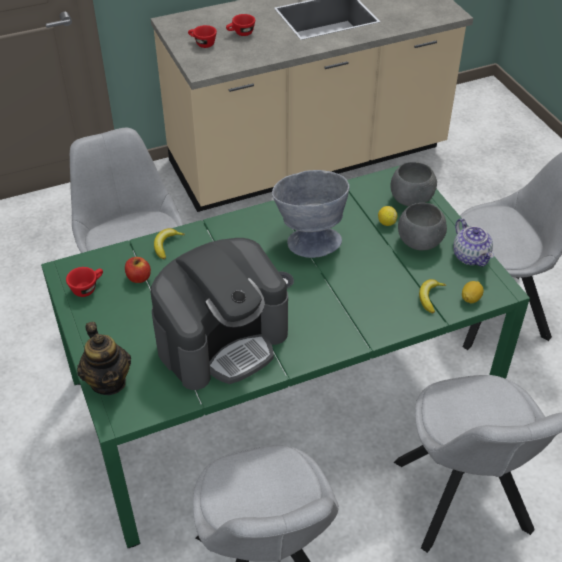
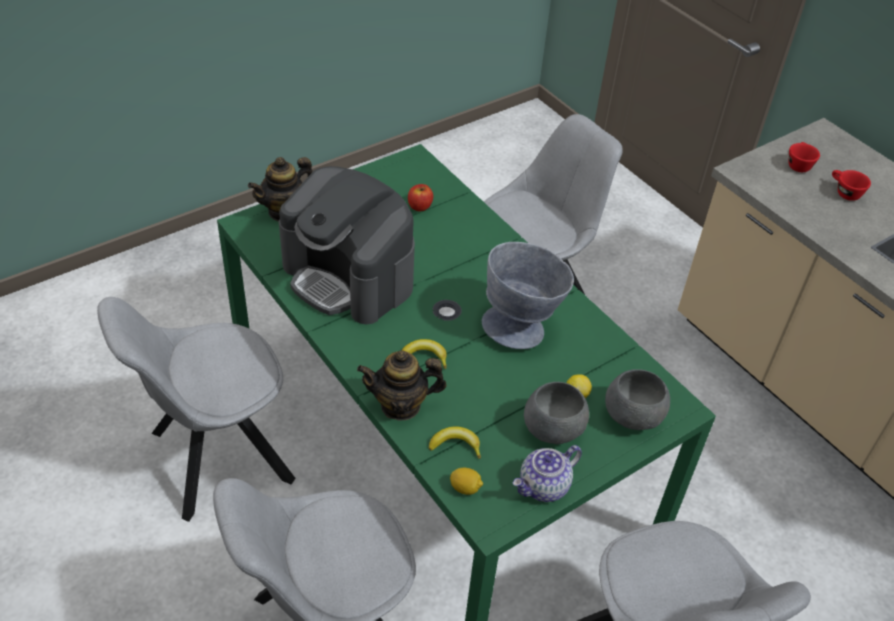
camera: 75 degrees right, 0 degrees up
red cup [66,267,103,297] -> none
banana [154,228,185,259] -> banana moved to [401,339,447,369]
none -> teapot [357,350,446,421]

